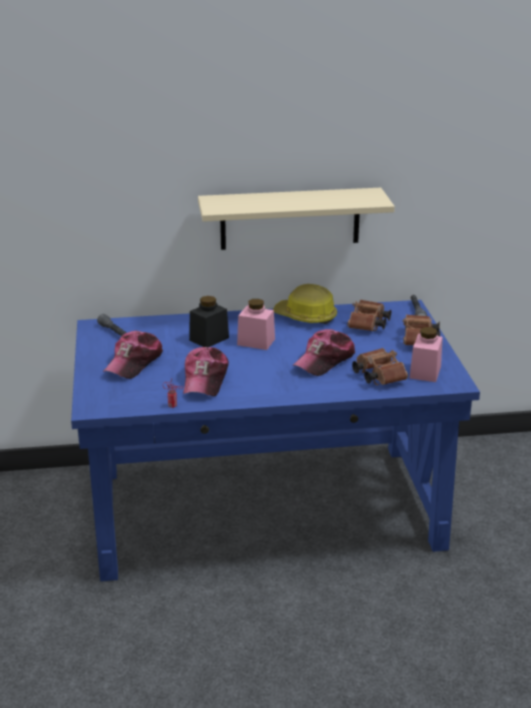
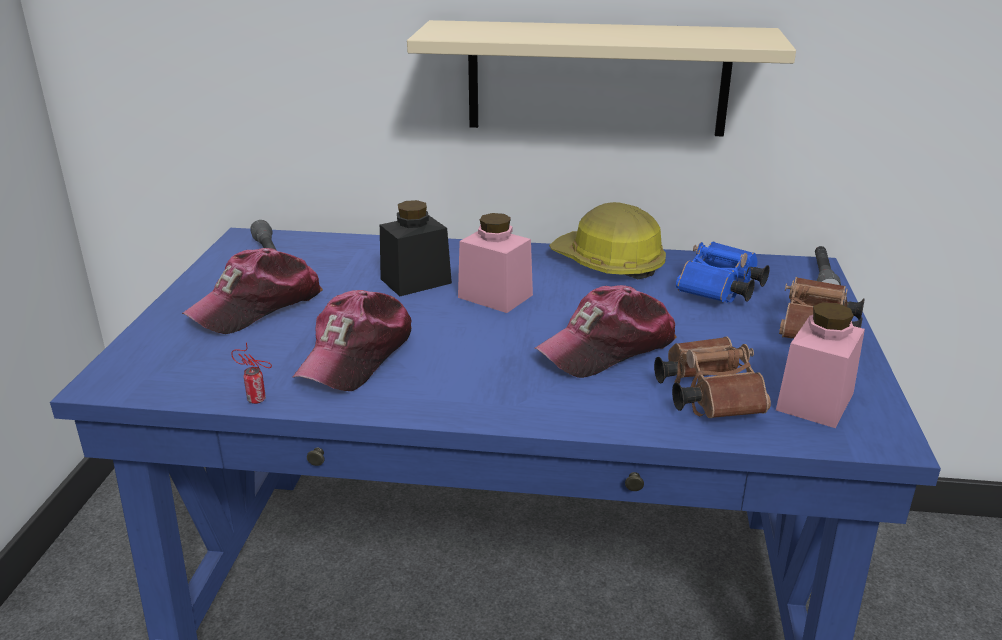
camera: 15 degrees right, 0 degrees up
brown binoculars [348,299,391,331] -> blue binoculars [676,241,770,303]

